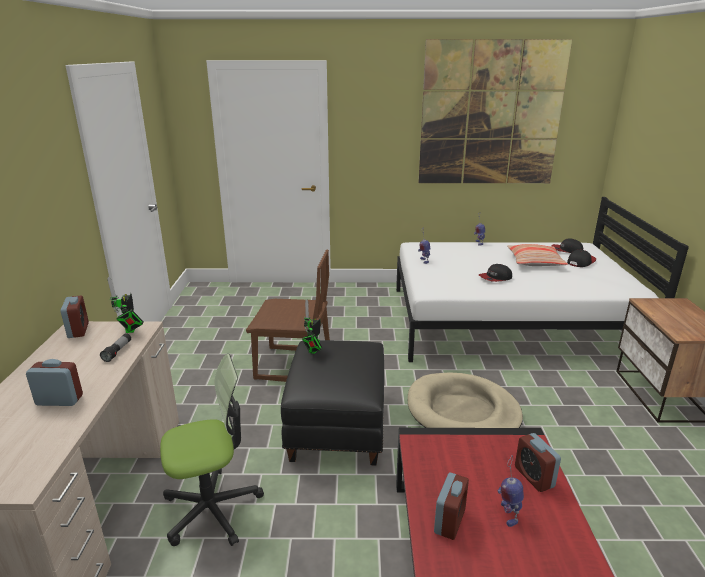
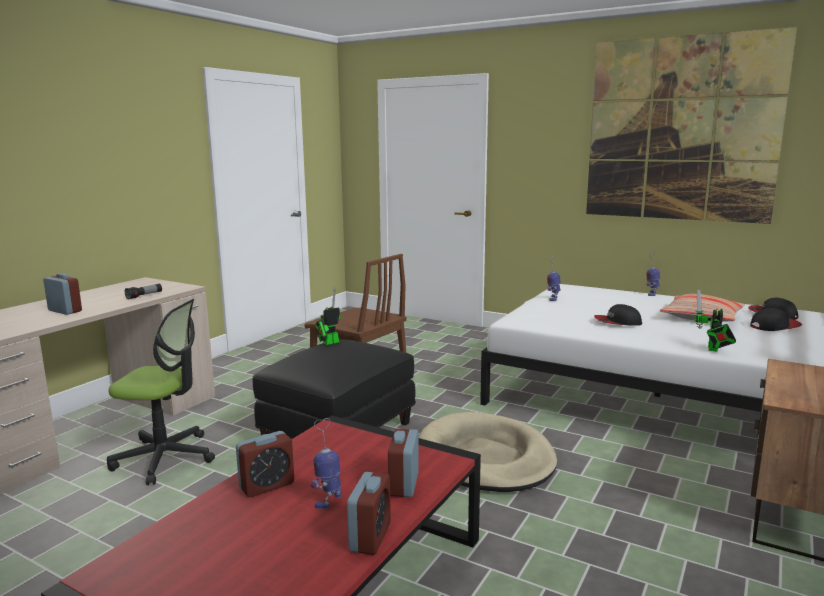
camera: 30 degrees right, 10 degrees down
alarm clock [61,295,89,338] -> alarm clock moved to [347,472,391,555]
toy robot [107,277,144,333] -> toy robot moved to [694,289,736,352]

